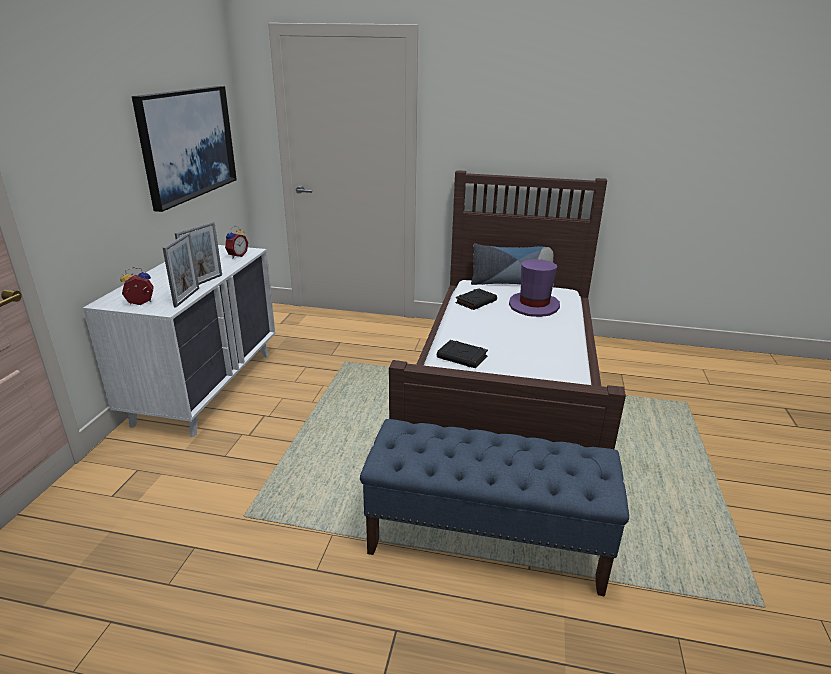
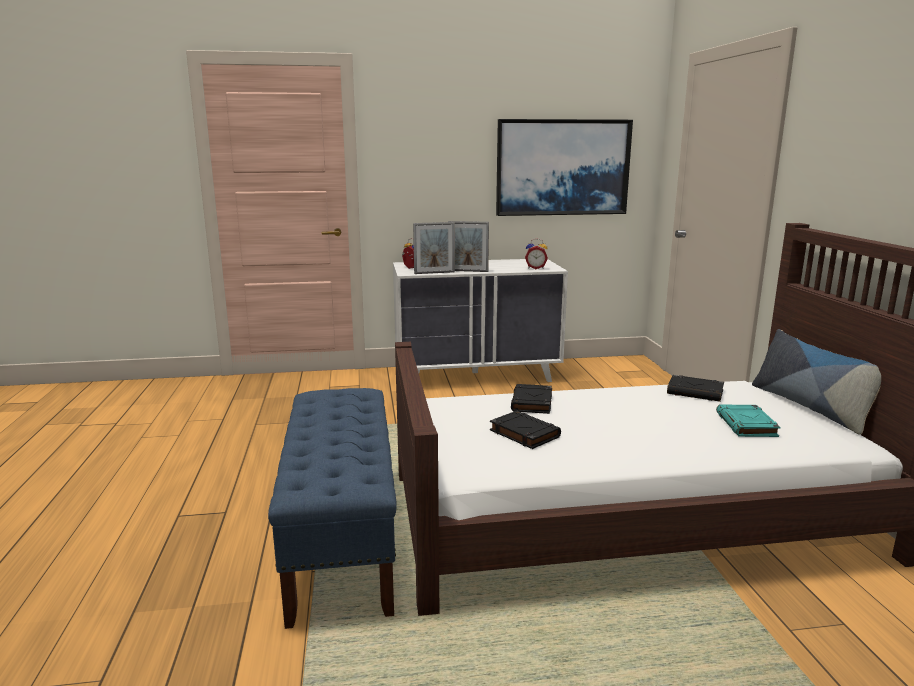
camera: 70 degrees right, 10 degrees down
purple hat [509,259,560,317] -> turquoise book [716,405,781,437]
none -> black book [490,411,561,449]

